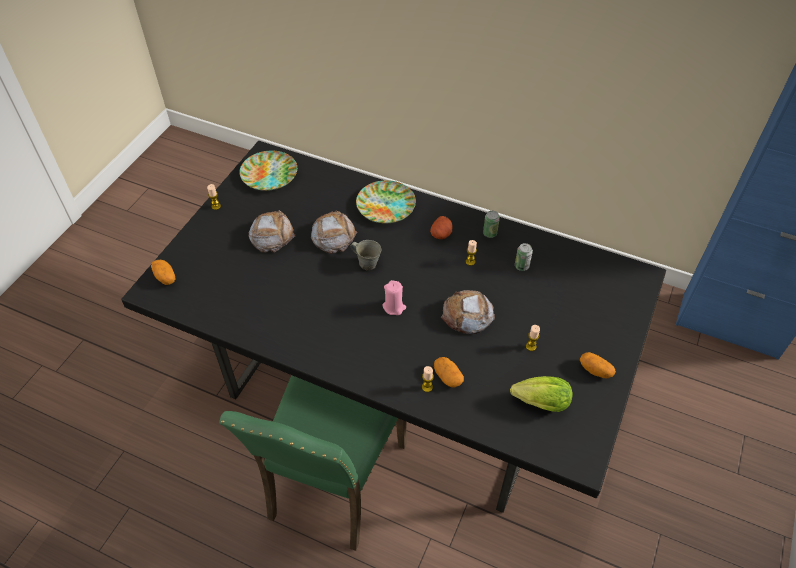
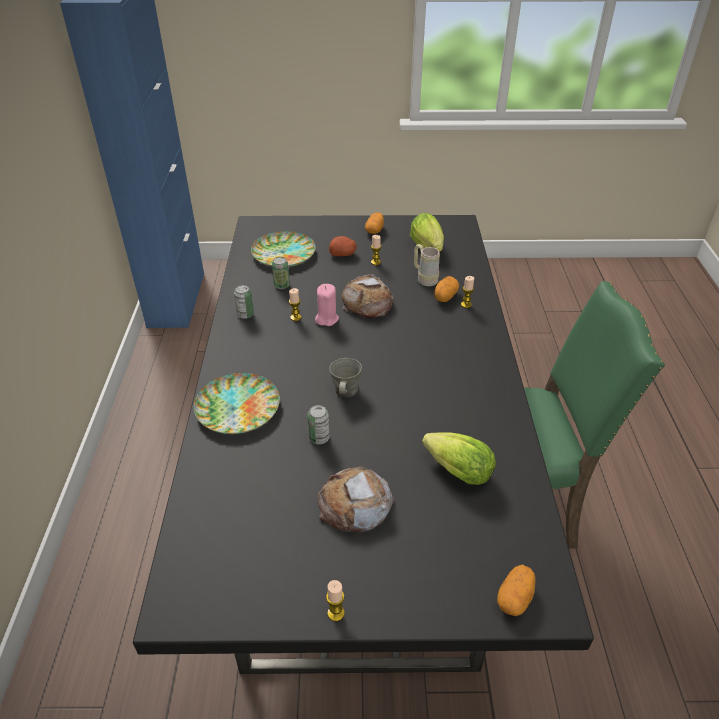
camera: 115 degrees left, 10 degrees down
plate [240,151,297,191] -> plate moved to [251,231,316,267]
bread [311,210,357,254] -> can [307,405,330,444]
pink candle [382,280,406,315] -> pink candle moved to [315,284,339,326]
potato [430,216,453,239] -> potato moved to [329,236,357,256]
none -> beige mug [414,244,440,286]
none -> lettuce [422,432,496,485]

